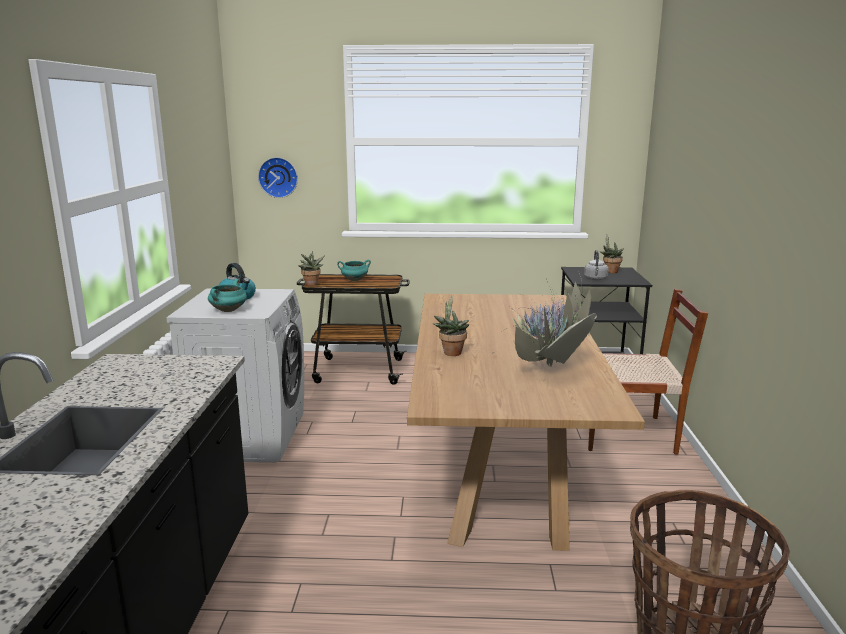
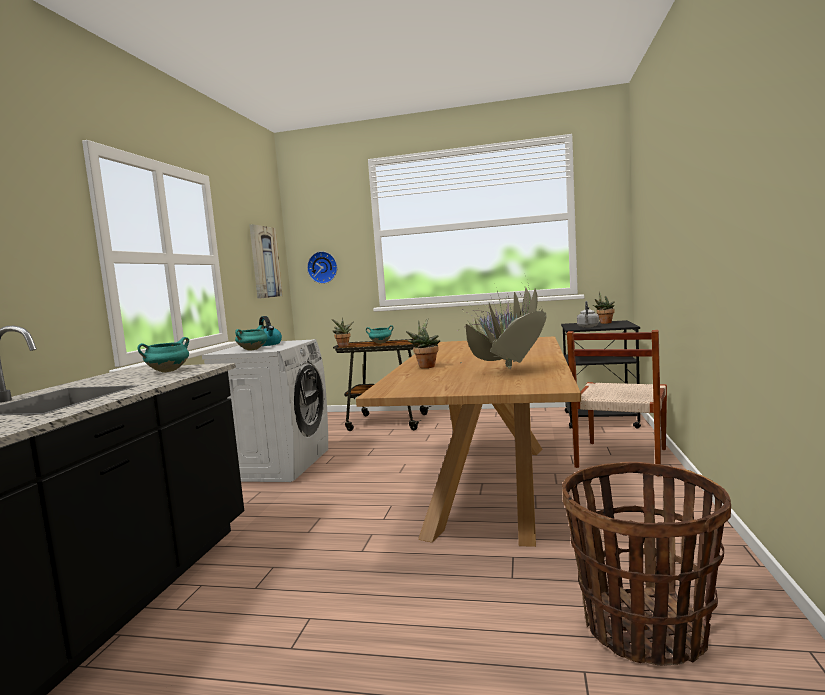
camera: 10 degrees right, 10 degrees down
chair [588,289,708,455] -> chair turned 105 degrees clockwise [567,330,667,476]
none -> turquoise cooking pot [138,337,189,372]
none -> picture [249,224,283,299]

